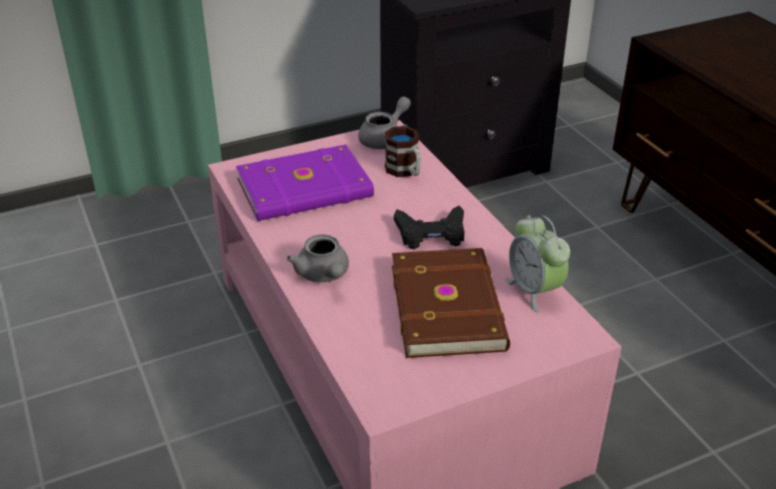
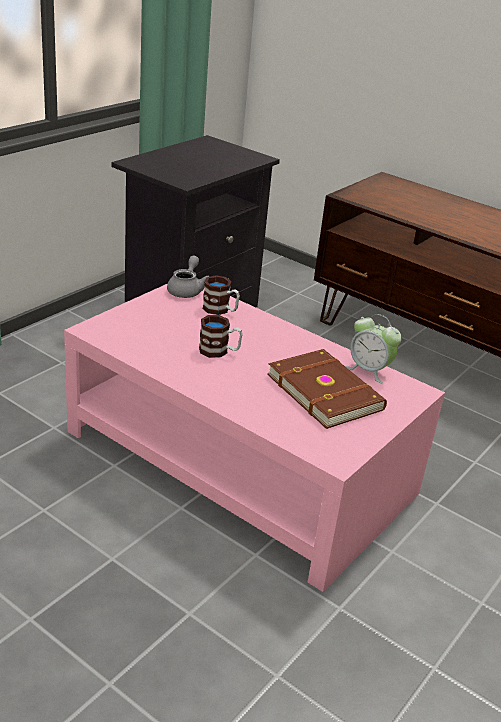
camera: 30 degrees left, 5 degrees down
purple book [236,145,374,221] -> none
grey teapot [287,234,349,282] -> none
black game controller [394,206,465,249] -> none
none -> mug [199,315,243,358]

